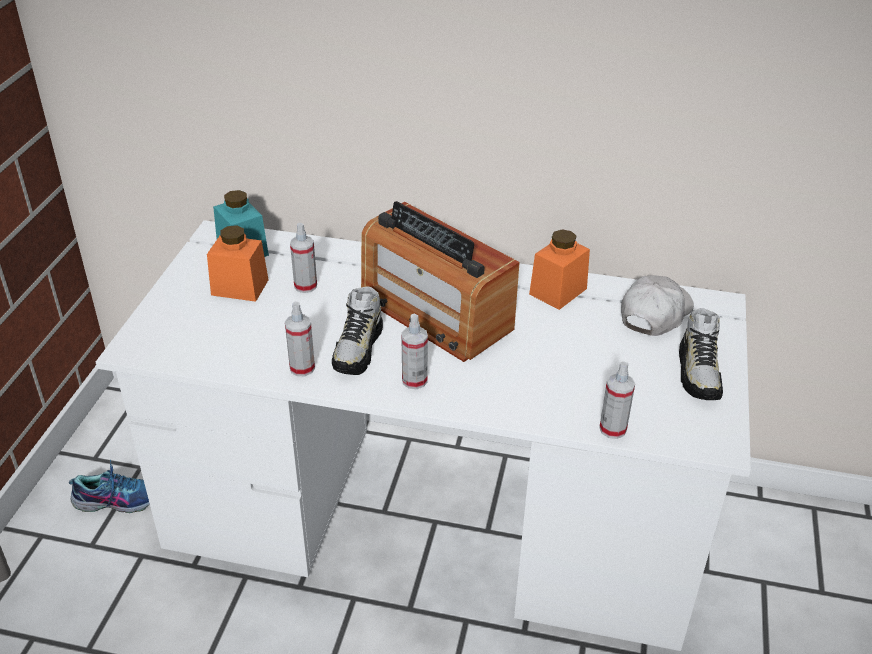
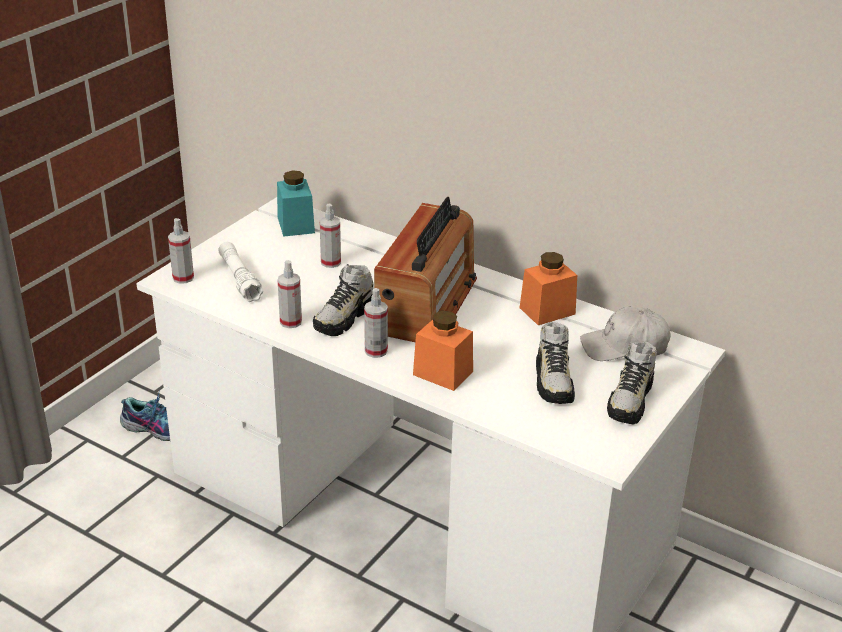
camera: 20 degrees right, 5 degrees down
orange jar [207,225,269,302] -> orange jar moved to [413,311,473,391]
radio [361,201,520,362] -> radio turned 135 degrees counterclockwise [374,197,477,342]
spray bottle [599,362,635,439] -> spray bottle moved to [168,218,194,284]
white cap [621,276,694,336] -> white cap turned 150 degrees counterclockwise [580,306,671,361]
none -> white flashlight [218,242,263,302]
none -> shoe [536,322,575,404]

